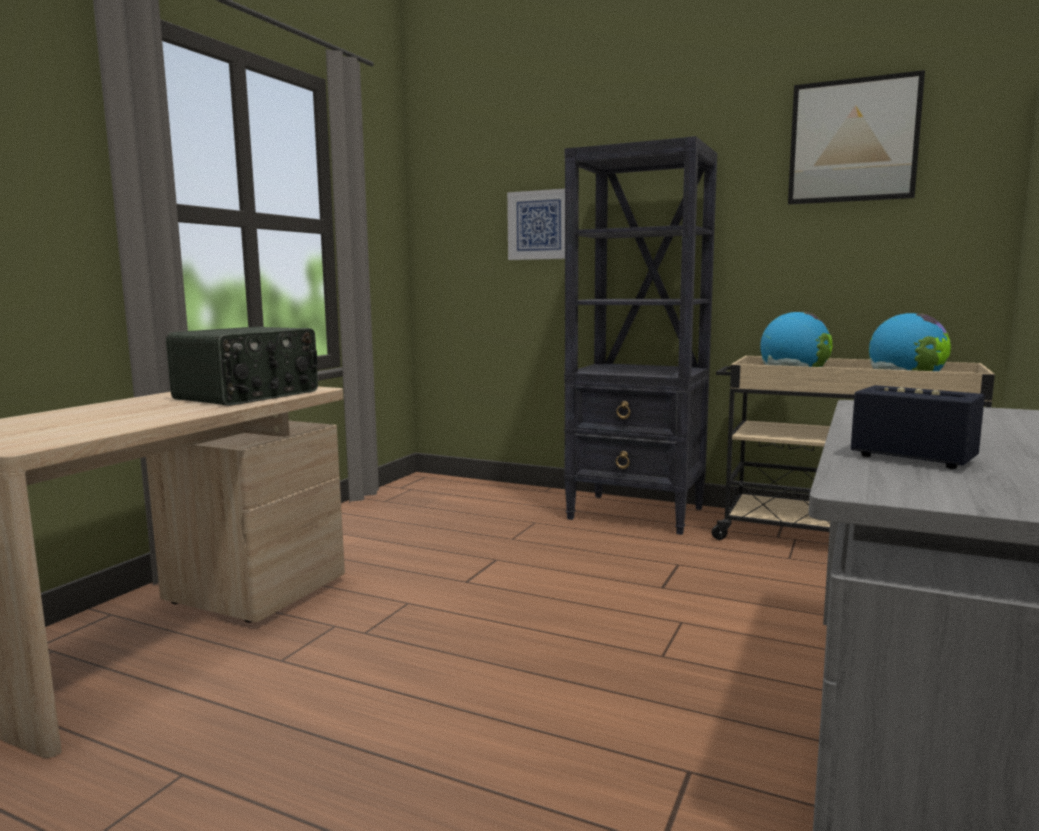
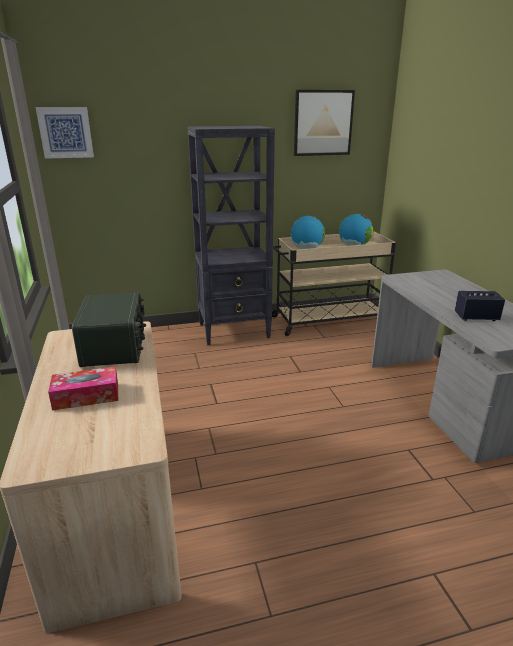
camera: 40 degrees left, 15 degrees up
picture [507,189,565,260] -> picture moved to [36,107,94,159]
none -> tissue box [48,366,118,411]

